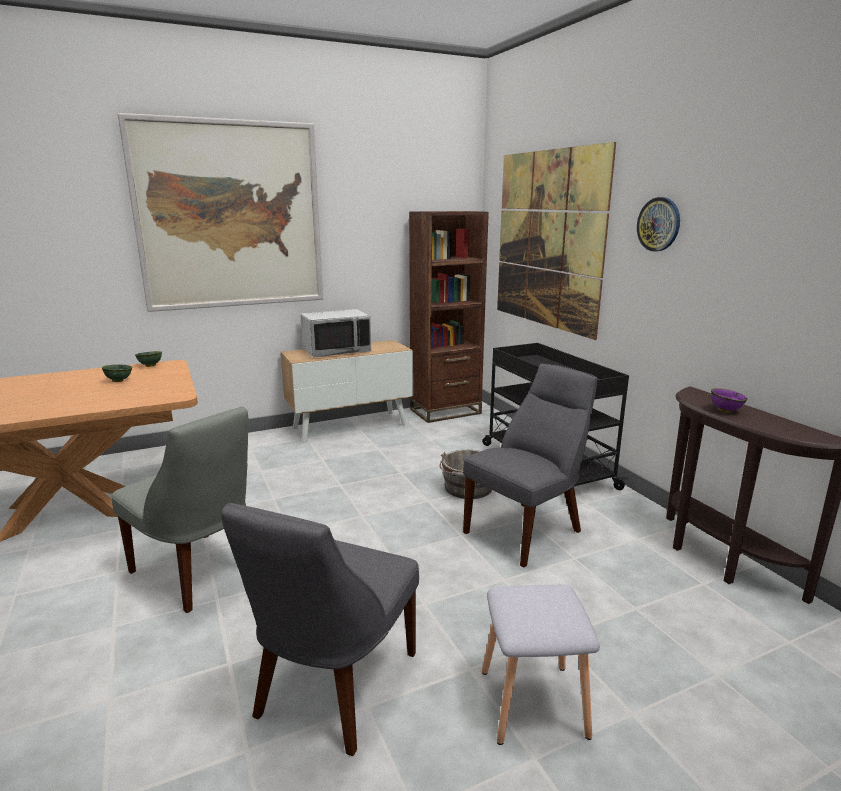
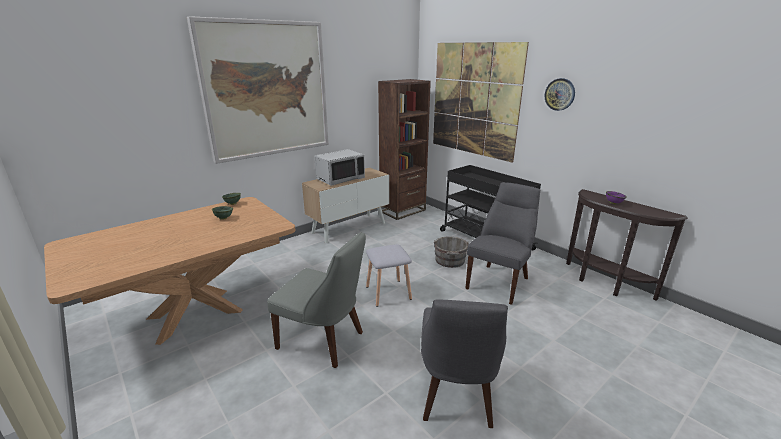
camera: 15 degrees left, 5 degrees up
grey stool [482,585,600,745] -> grey stool moved to [366,244,412,307]

